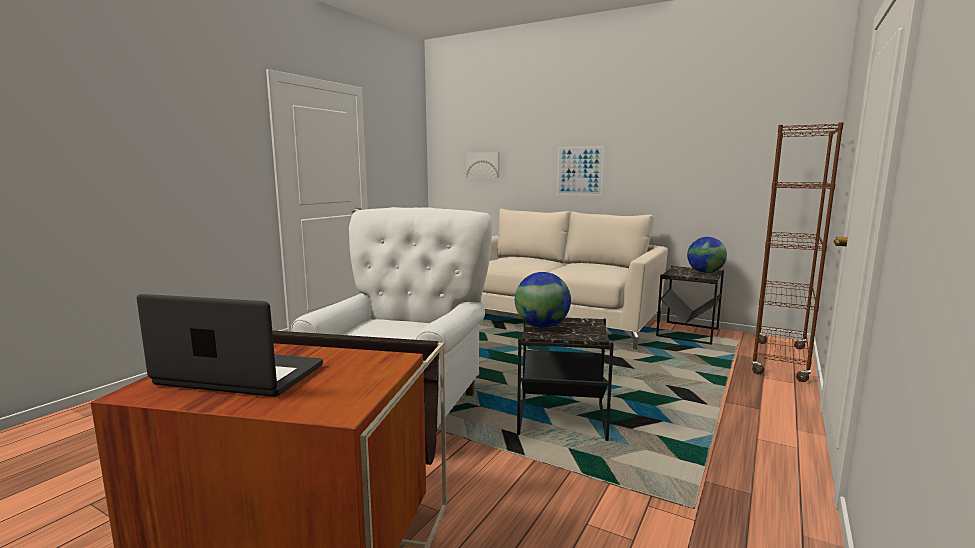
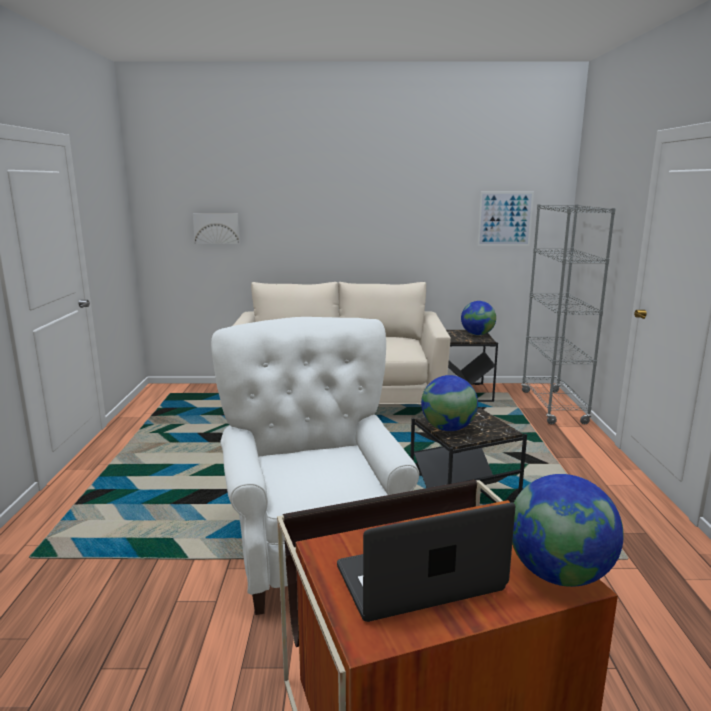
camera: 30 degrees left, 5 degrees up
picture [557,146,604,196] -> picture moved to [478,192,534,246]
brown bookcase [751,122,844,382] -> grey bookcase [521,204,616,424]
none -> globe [512,474,624,587]

